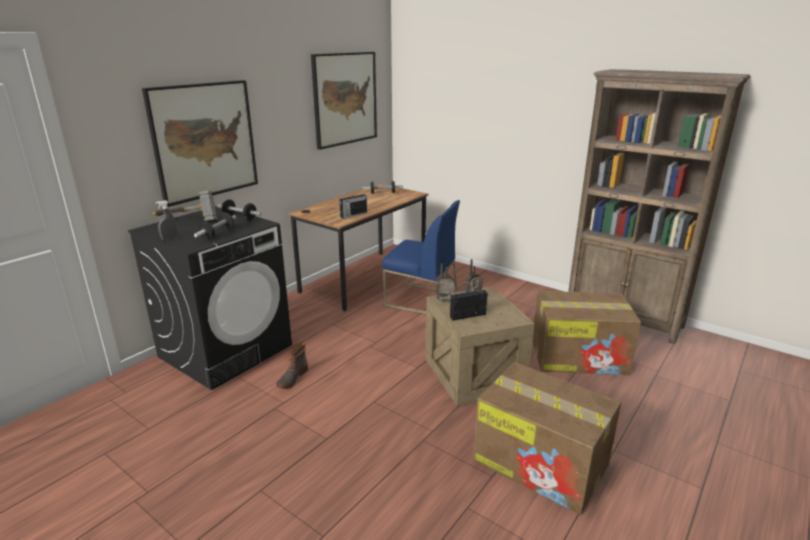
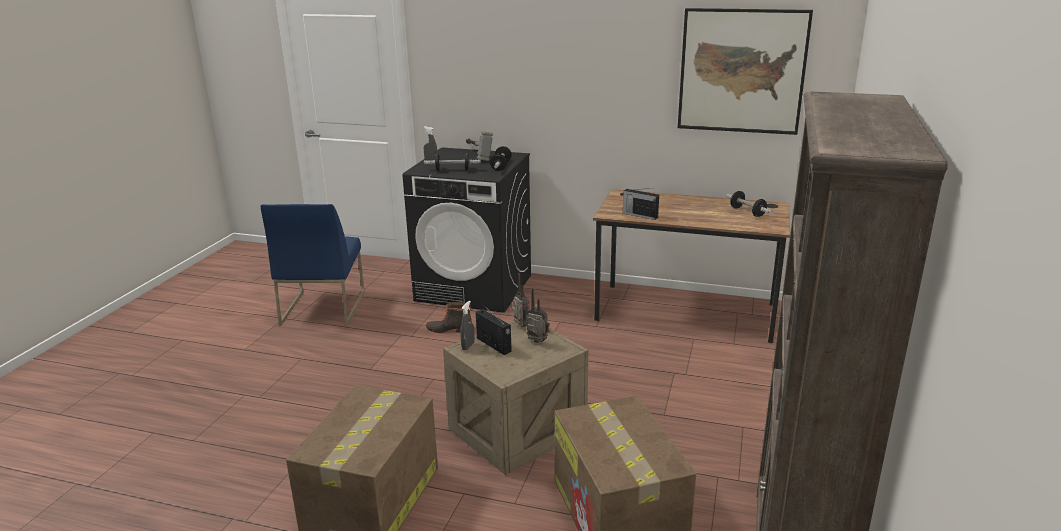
camera: 70 degrees right, 0 degrees up
picture [142,80,258,207] -> none
blue chair [382,200,460,314] -> blue chair moved to [260,204,365,326]
none -> grey spray bottle [460,301,475,350]

